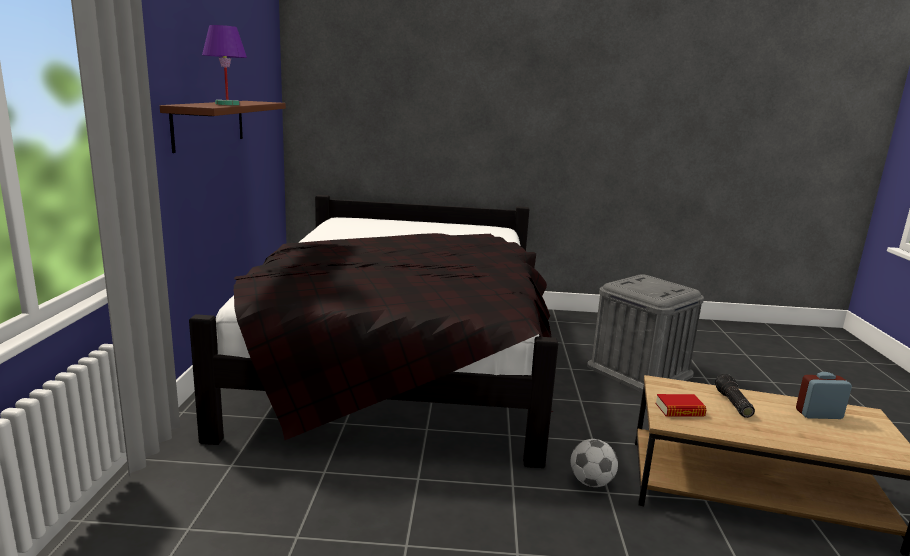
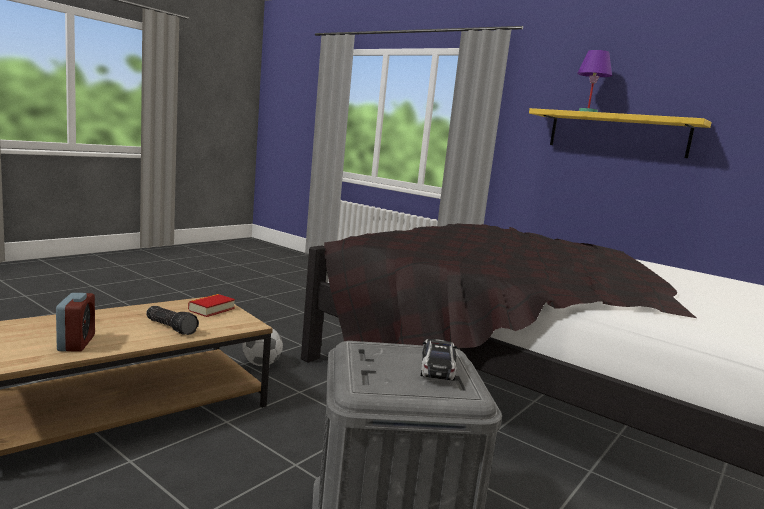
camera: 125 degrees right, 5 degrees down
brown shelf [160,101,286,153] -> yellow shelf [529,108,712,158]
alarm clock [796,372,852,419] -> alarm clock turned 45 degrees counterclockwise [56,293,95,352]
none -> toy car [421,339,457,381]

